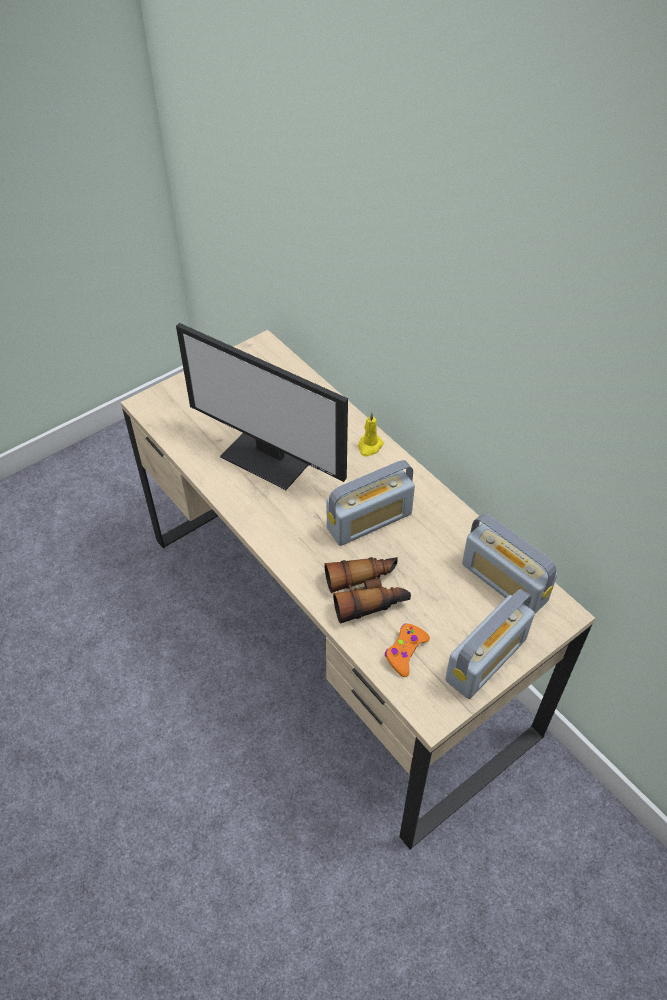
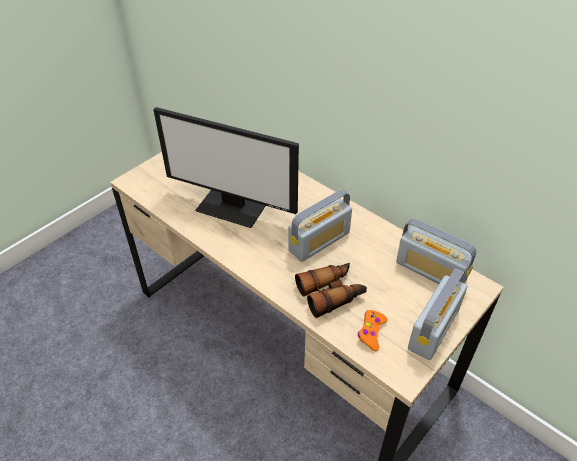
camera: 10 degrees left, 5 degrees down
yellow candle [358,412,384,457] -> none

